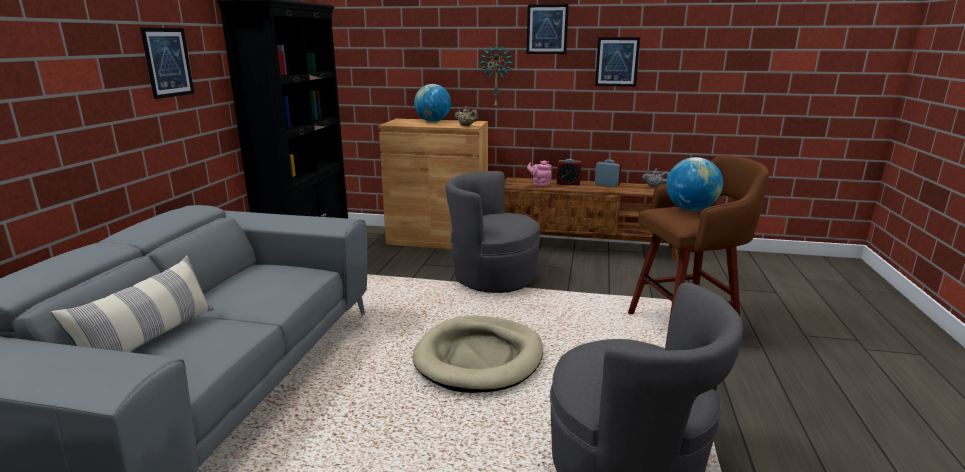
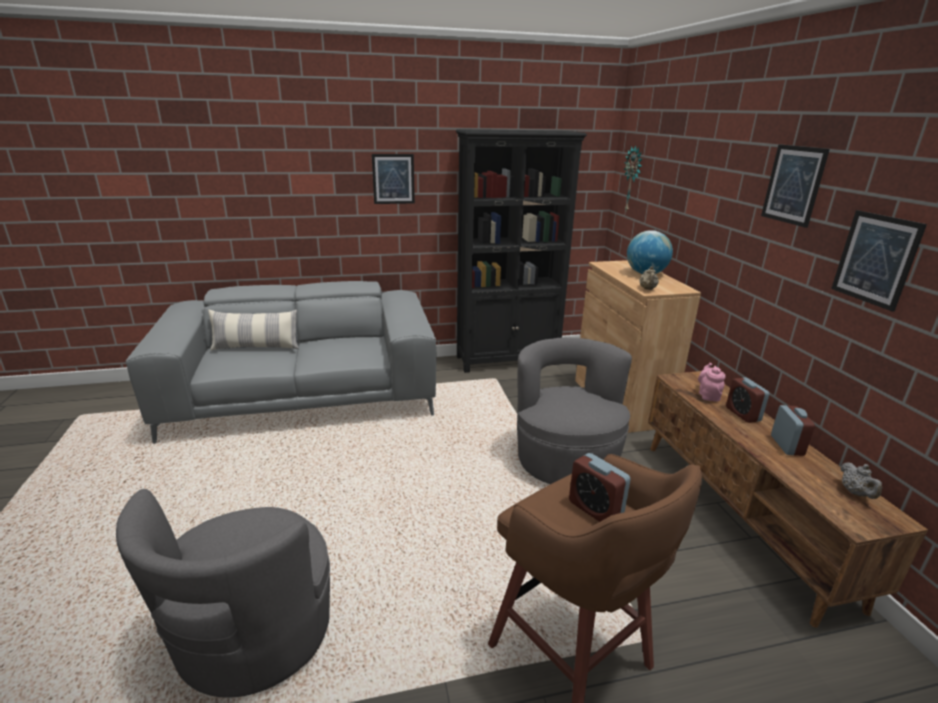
camera: 65 degrees right, 5 degrees up
beige dog bed [413,316,543,393] -> none
wall clock [479,44,513,107] -> wall clock moved to [624,145,642,211]
globe [666,157,723,211] -> alarm clock [569,453,631,522]

